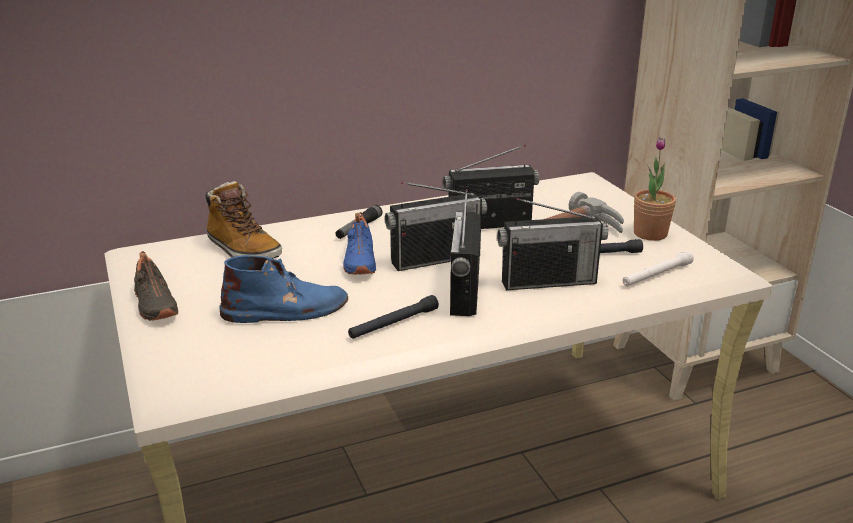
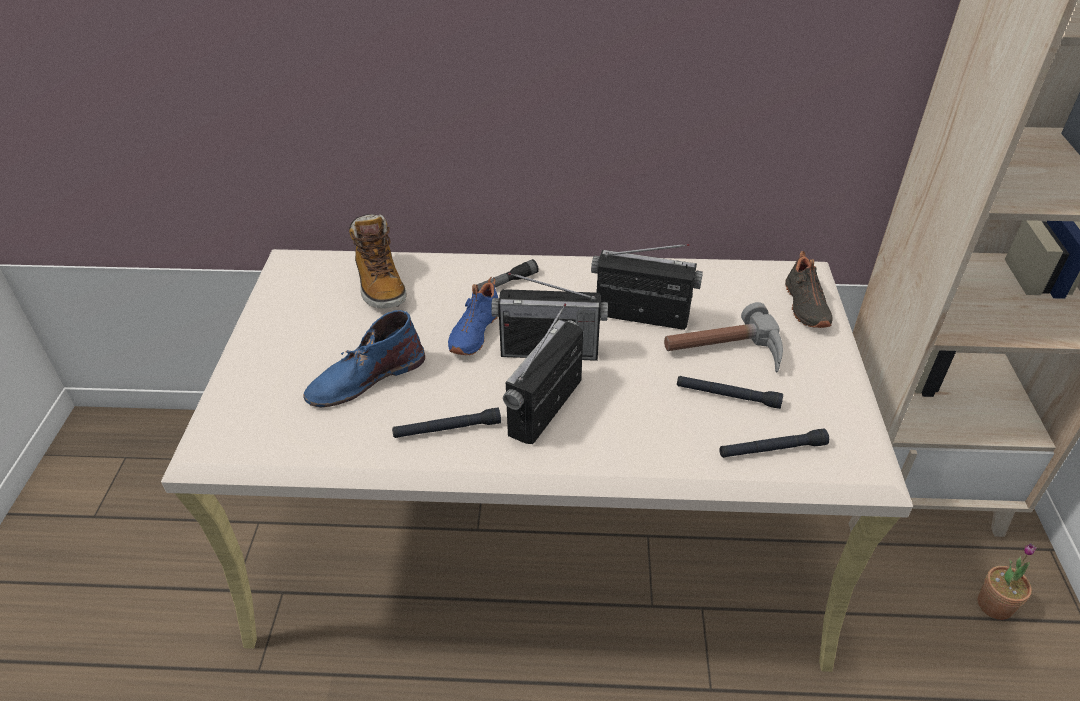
camera: 25 degrees right, 15 degrees up
black shoe [134,251,178,321] -> black shoe moved to [785,251,833,328]
blue boot [220,255,348,323] -> blue boot turned 135 degrees clockwise [303,310,425,407]
radio [497,198,608,290] -> none
white flashlight [623,251,694,286] -> black flashlight [719,429,829,458]
potted plant [634,137,676,241] -> potted plant moved to [977,543,1037,620]

